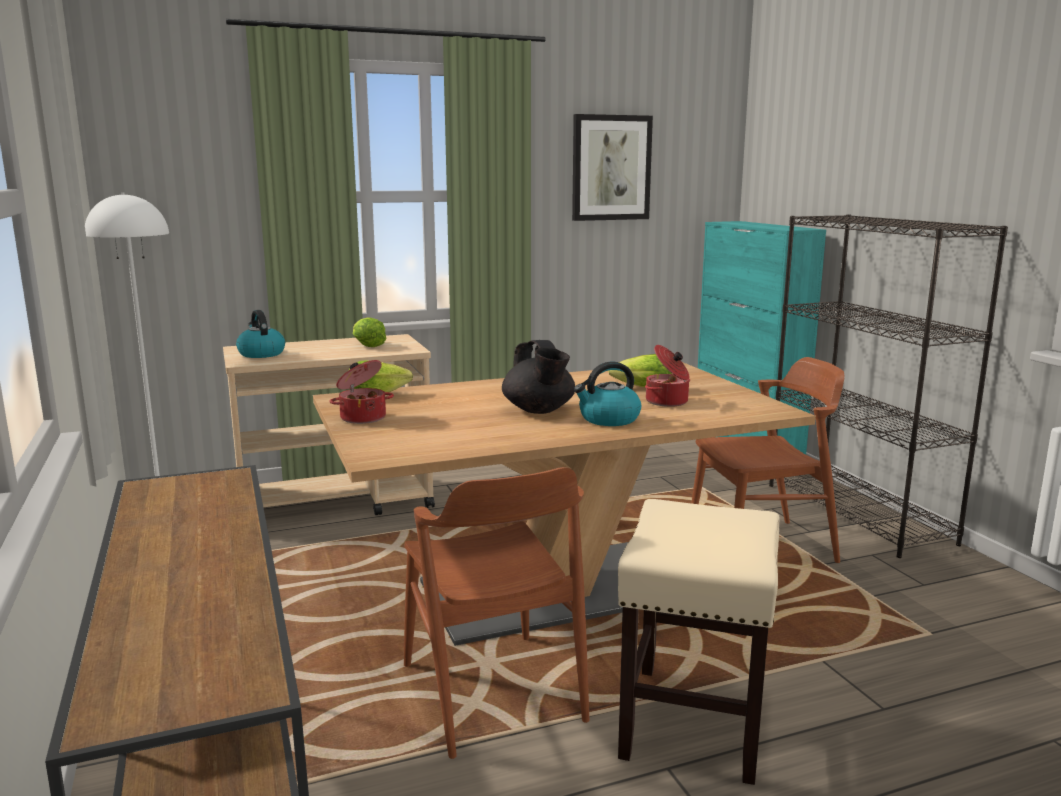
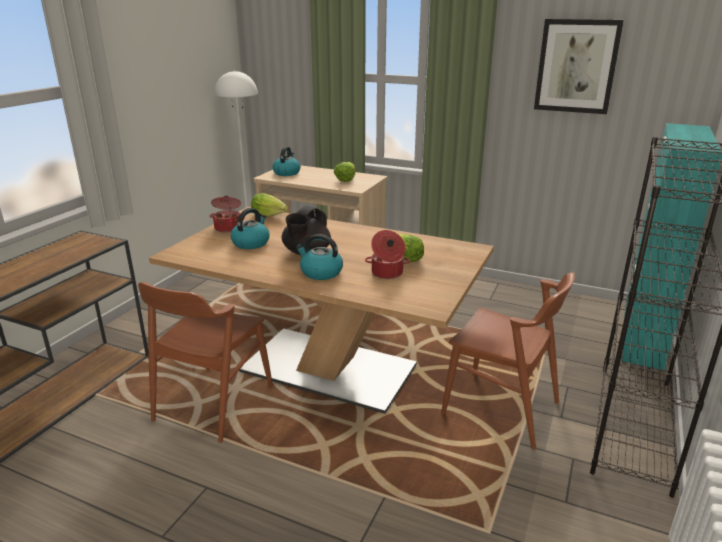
camera: 45 degrees right, 10 degrees up
beige stool [618,499,780,785] -> none
none -> kettle [231,208,269,249]

